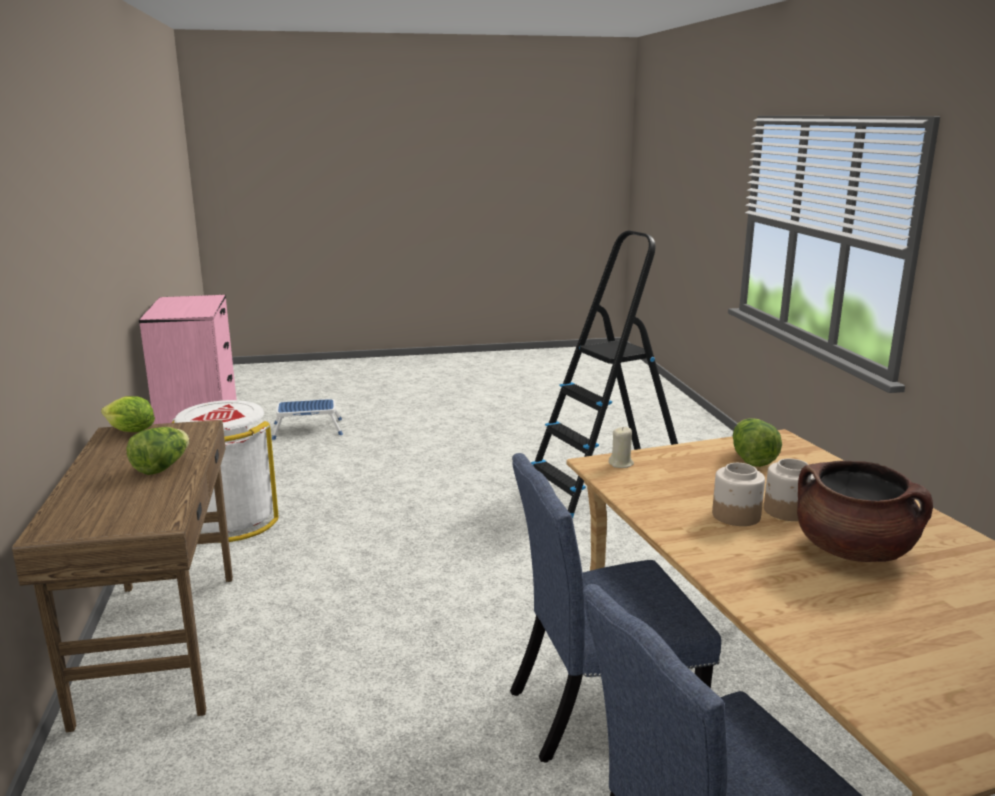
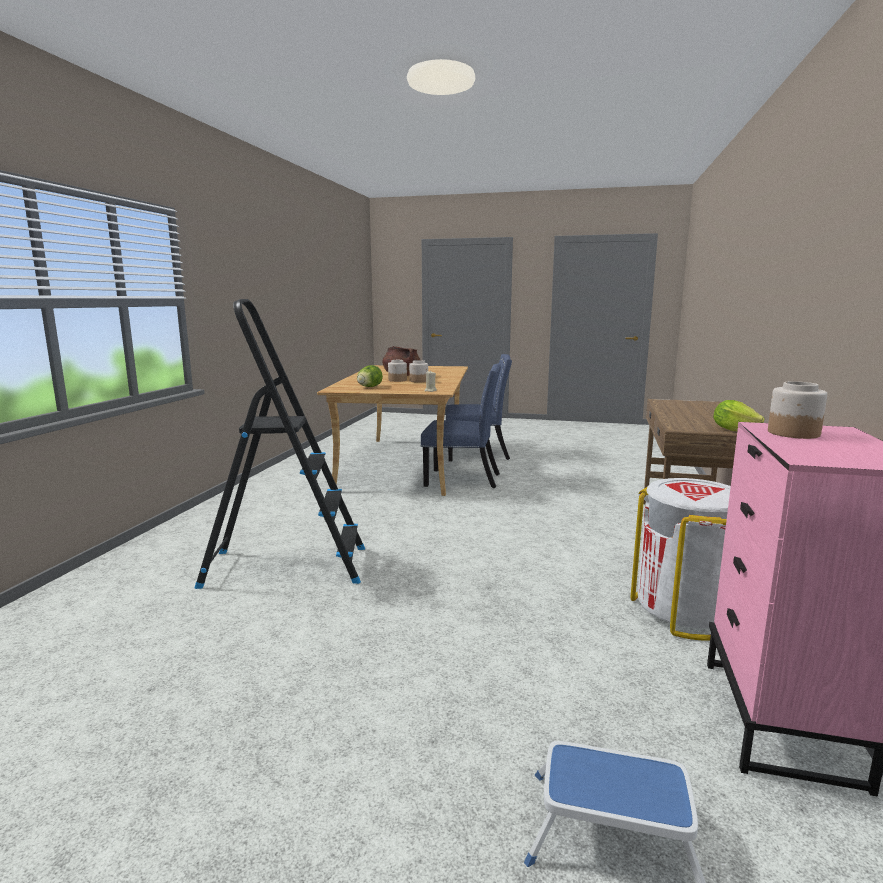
camera: 155 degrees left, 5 degrees down
lettuce [127,427,189,475] -> none
none -> jar [768,381,827,439]

